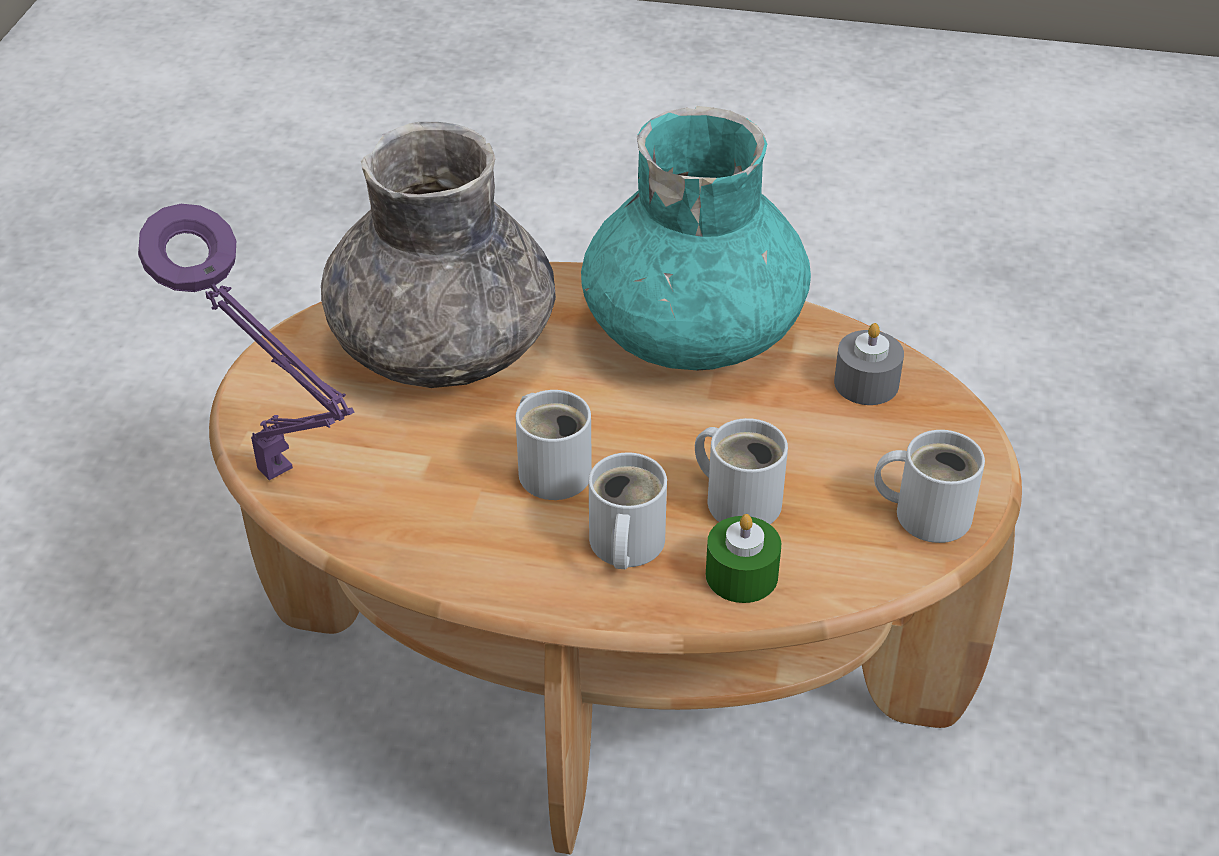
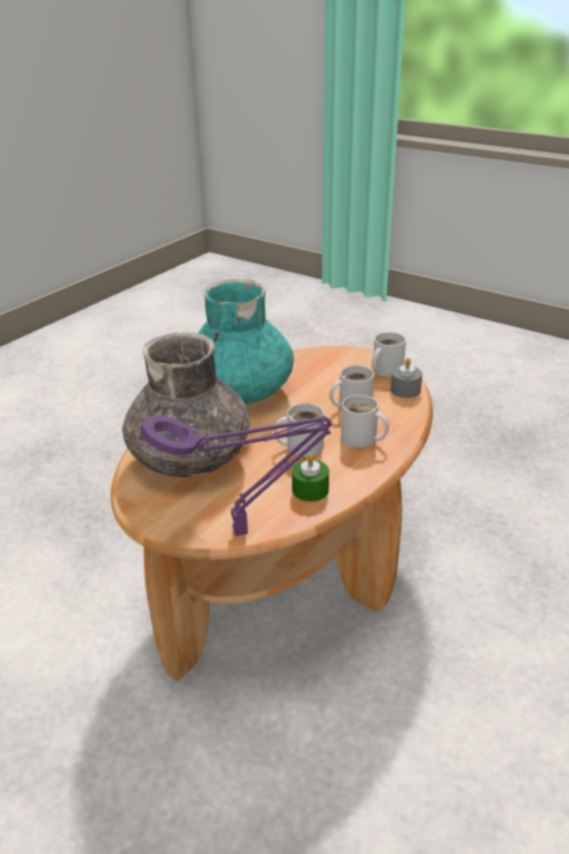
camera: 65 degrees left, 10 degrees down
green candle [706,514,781,603] -> green candle moved to [292,454,329,502]
grey candle [834,323,904,405] -> grey candle moved to [390,358,422,398]

